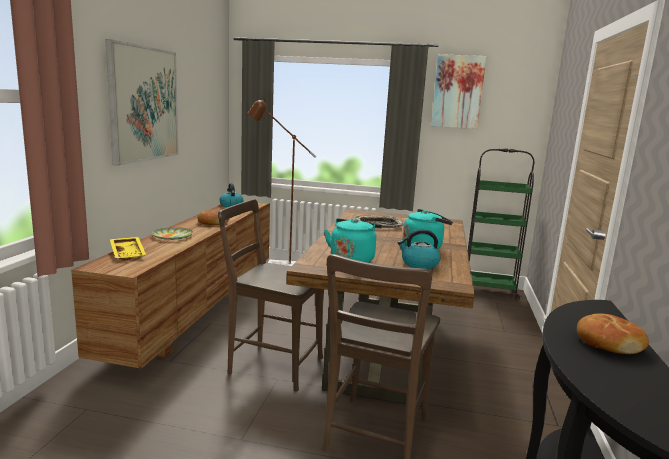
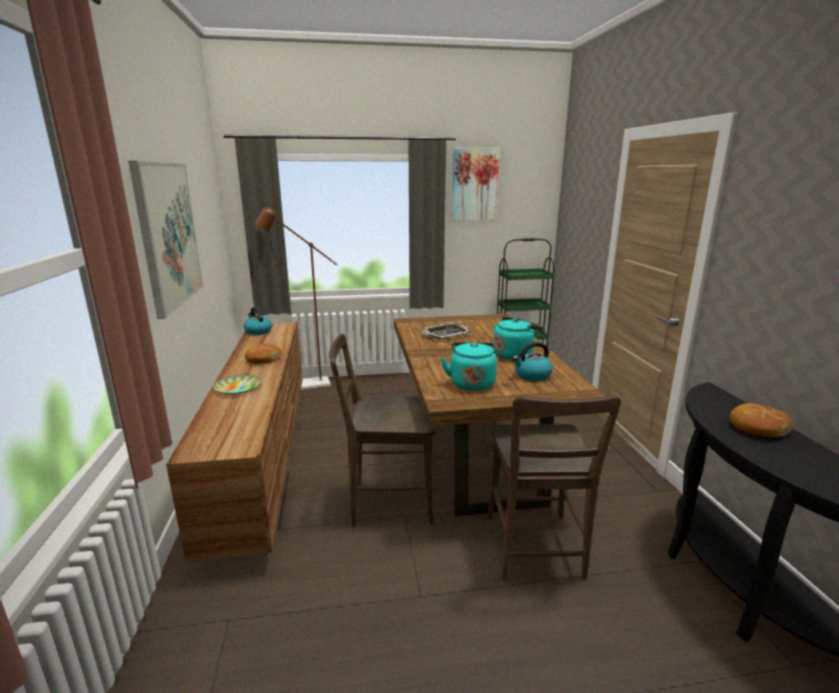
camera: 20 degrees left, 5 degrees up
yellow tray [110,237,146,260] -> none

